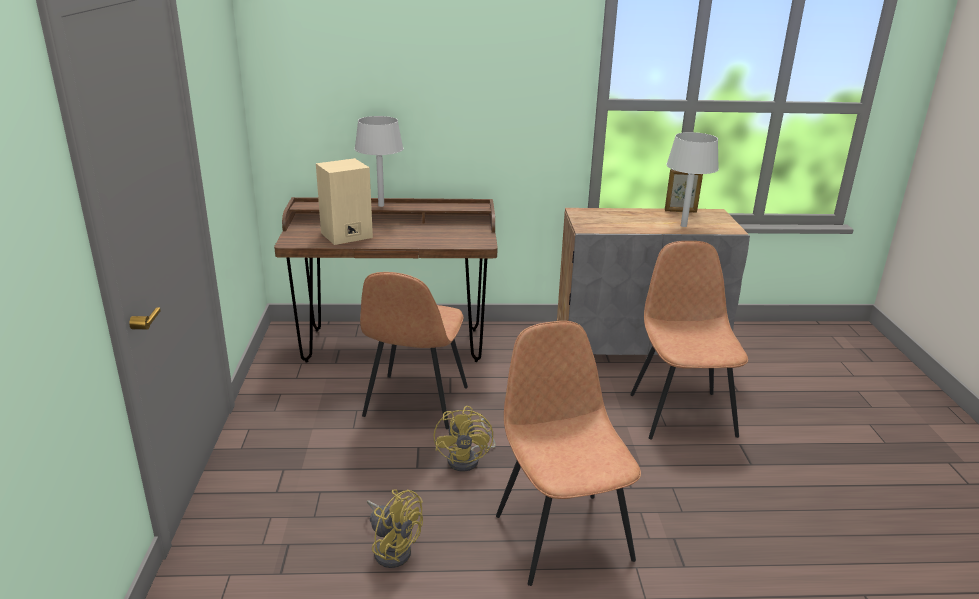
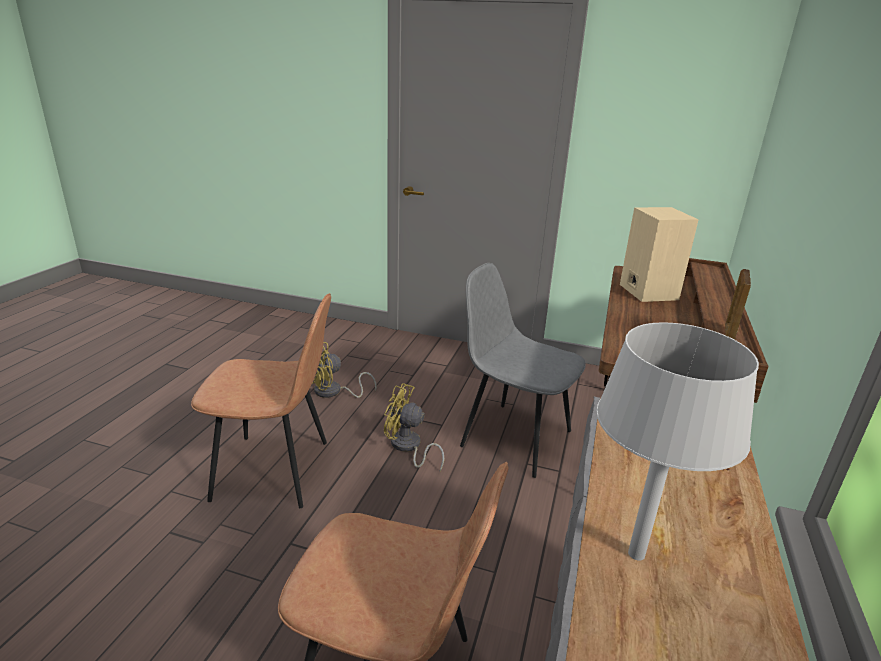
camera: 110 degrees right, 0 degrees up
grey table lamp [354,116,404,207] -> none
brown chair [360,272,468,429] -> grey chair [460,263,586,478]
picture frame [665,169,703,212] -> picture frame moved to [725,269,751,340]

